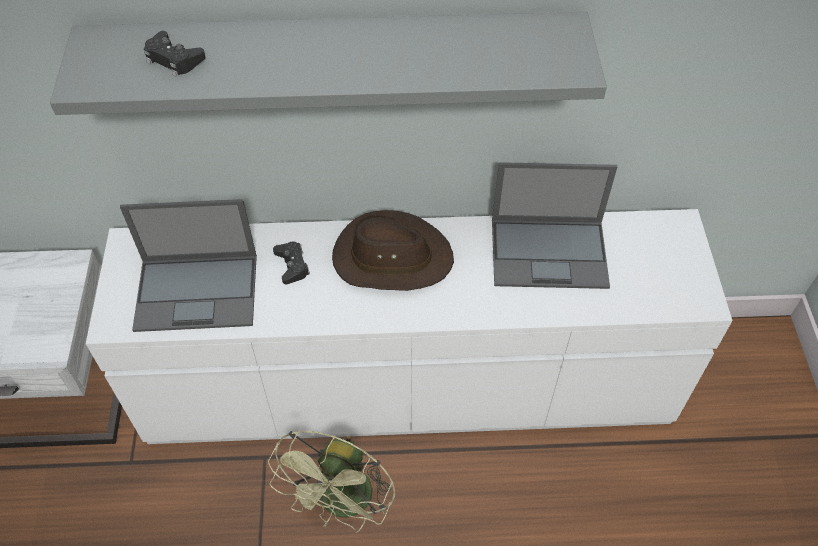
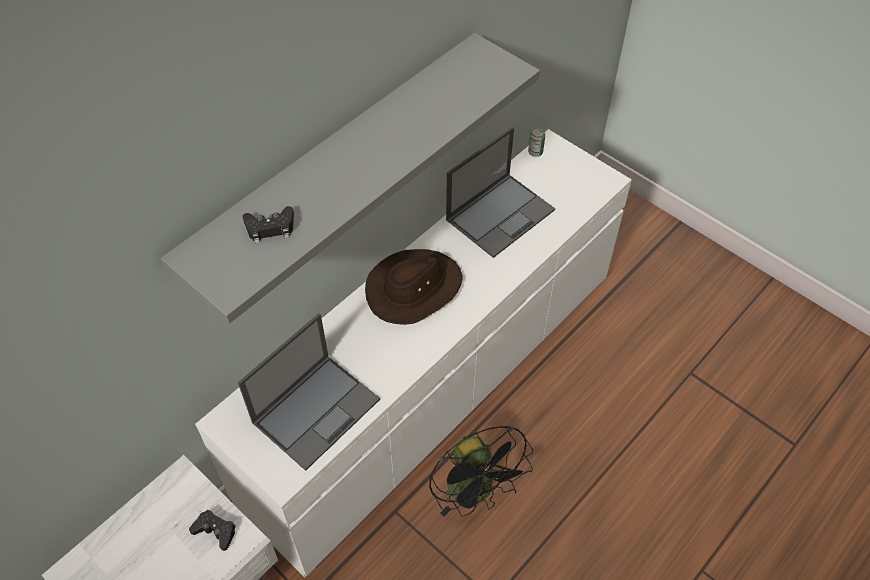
camera: 45 degrees left, 0 degrees up
green fan [268,431,395,533] -> black fan [429,426,533,517]
black game controller [273,242,310,284] -> black game controller moved to [189,510,236,551]
none -> can [528,128,545,157]

